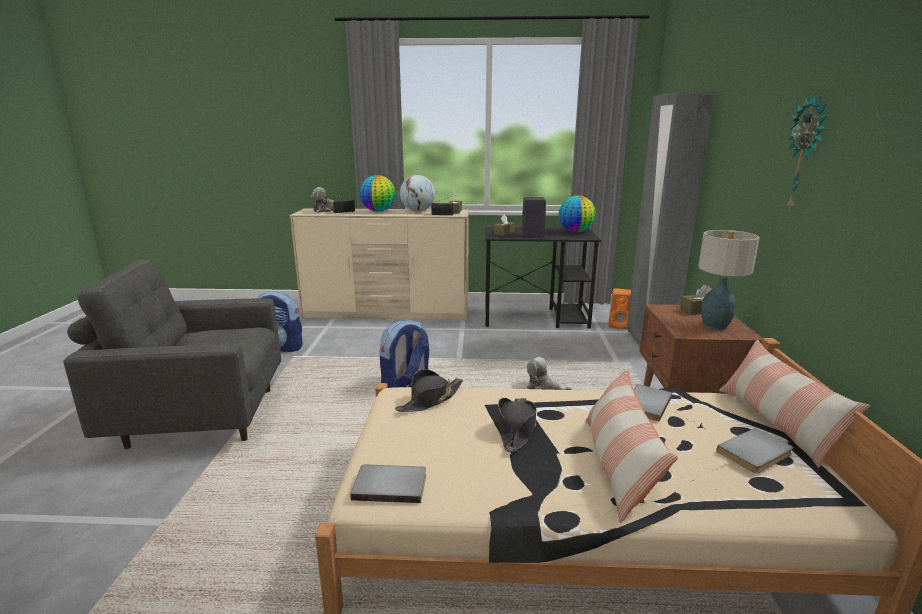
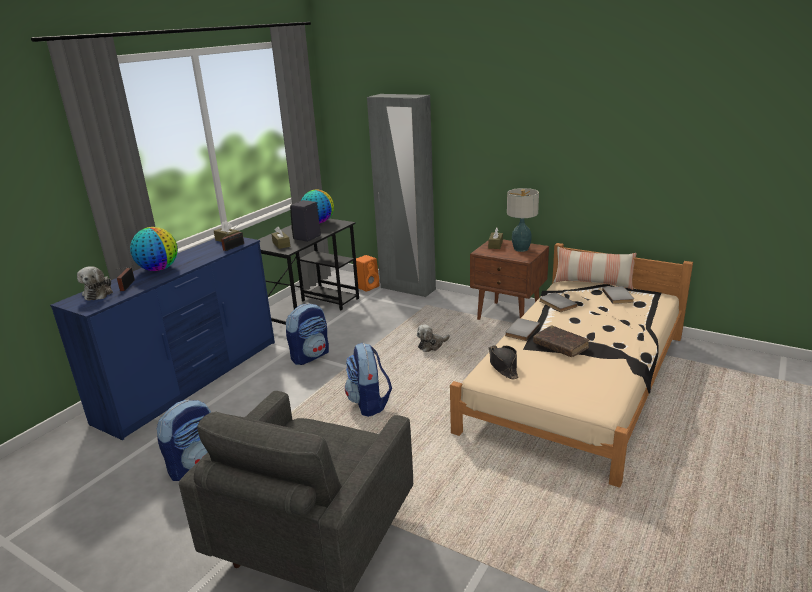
camera: 60 degrees left, 5 degrees up
beige dresser [289,208,469,321] -> blue dresser [50,237,275,440]
grey book [350,464,426,503] -> grey book moved to [505,318,540,341]
globe [400,175,435,211] -> none
black hat [498,398,536,452] -> brown book [533,326,589,357]
pillow [585,368,678,523] -> none
wall clock [787,94,828,212] -> none
none -> backpack [286,303,329,365]

